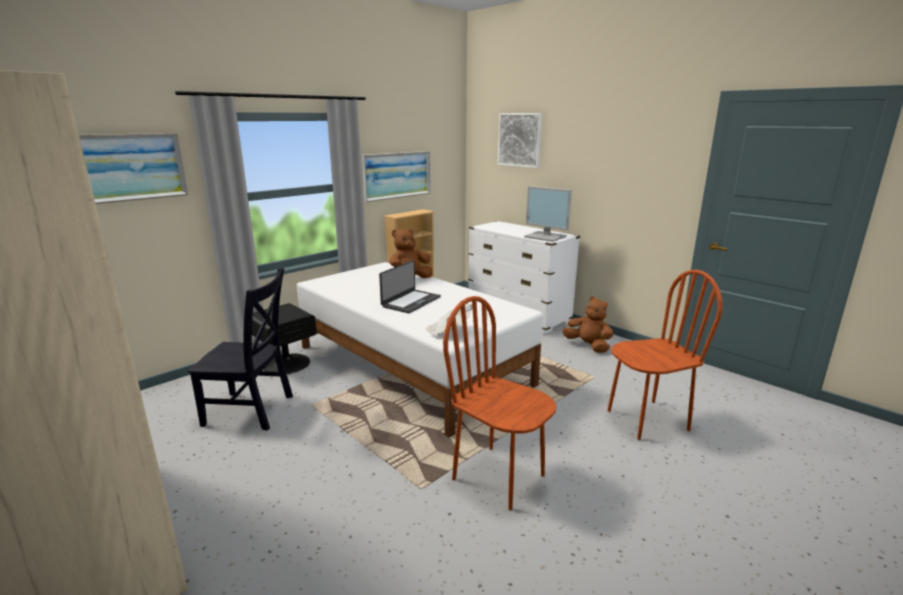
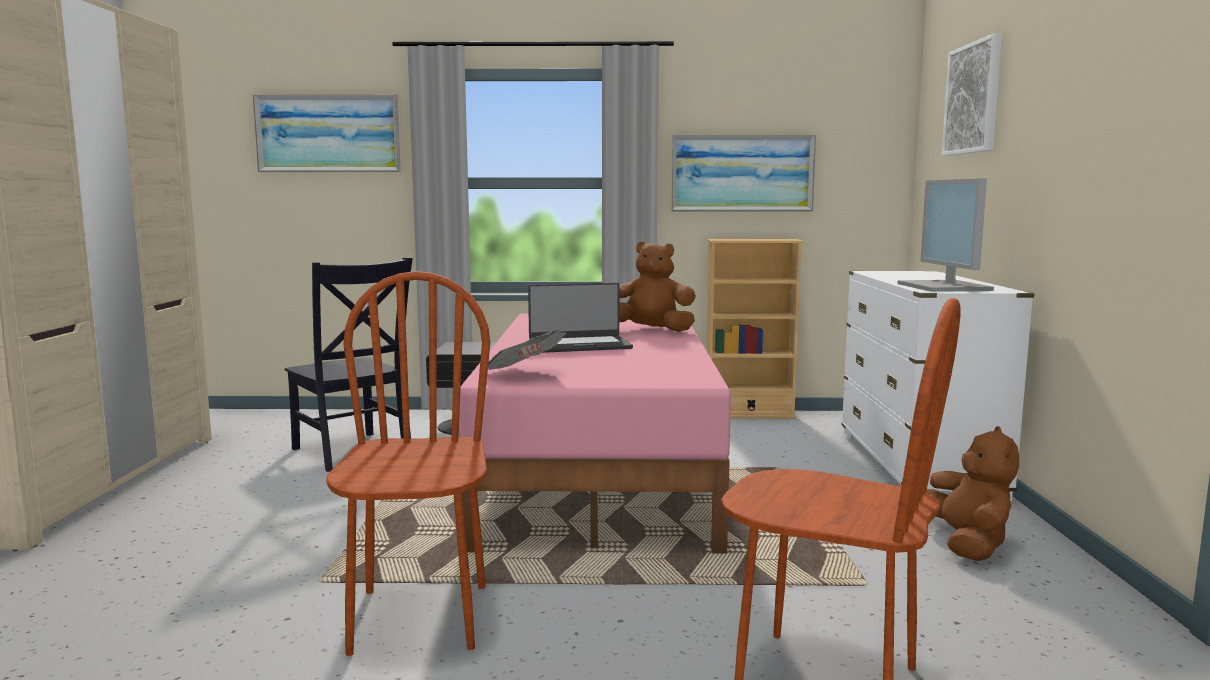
camera: 45 degrees right, 10 degrees down
white bed [297,262,543,437] -> pink bed [459,314,731,554]

